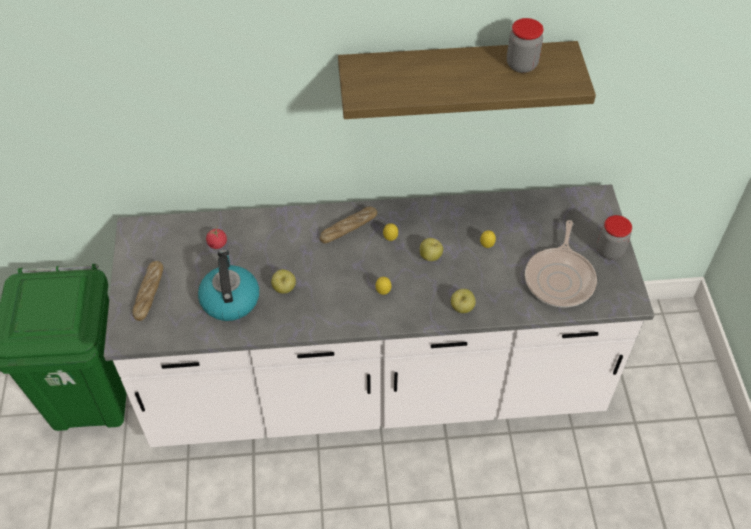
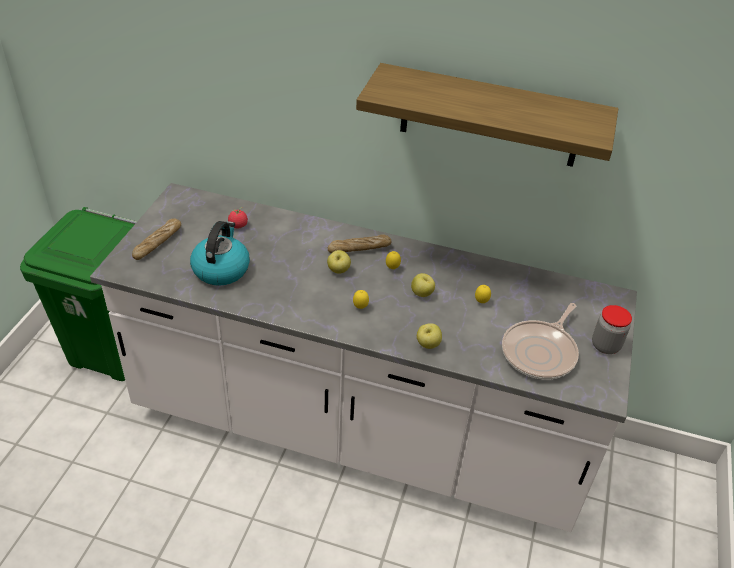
camera: 20 degrees right, 10 degrees down
apple [271,269,296,294] -> apple moved to [327,250,351,274]
jar [507,18,544,73] -> none

